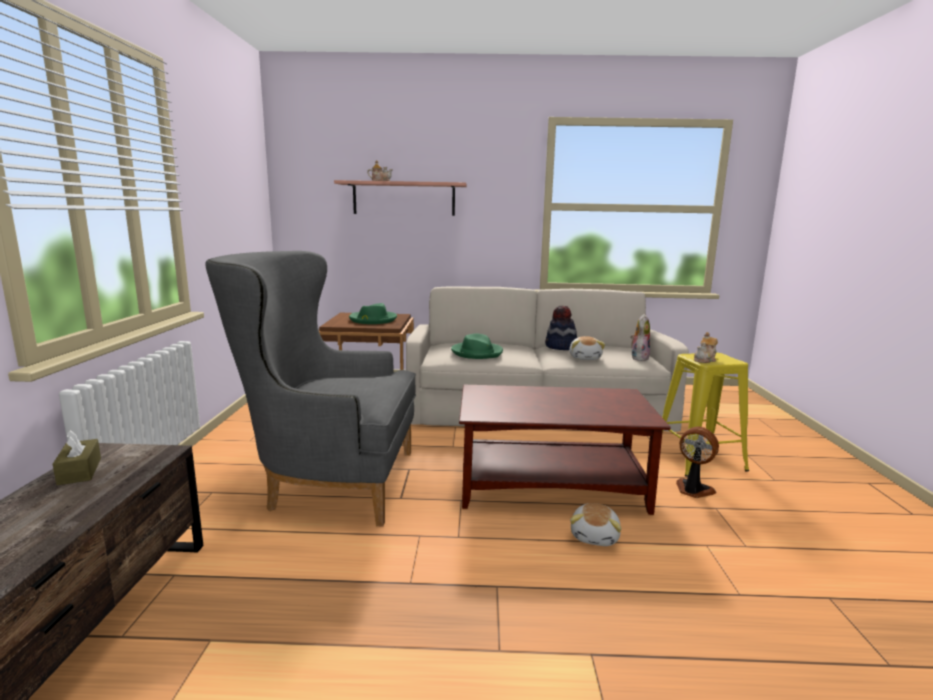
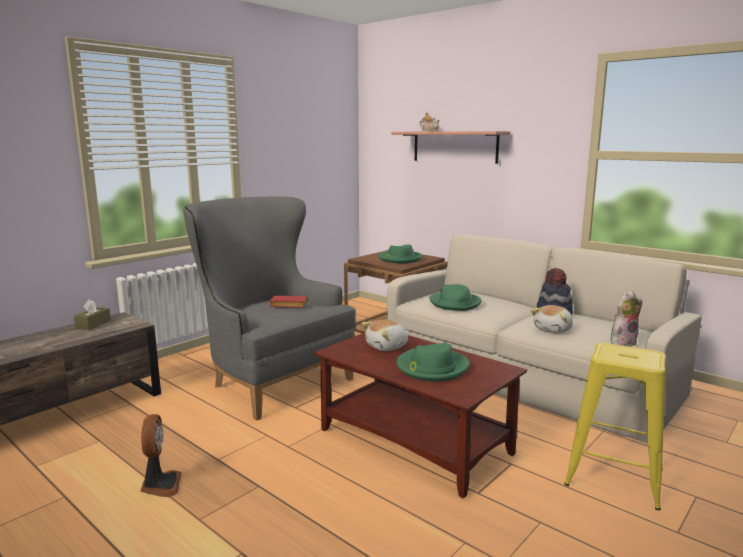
camera: 40 degrees right, 0 degrees up
plush toy [570,503,622,546] -> plush toy moved to [361,320,408,351]
fan [676,427,719,498] -> fan moved to [140,414,182,497]
teapot [694,332,718,363] -> none
none -> red book [269,296,307,308]
none -> green hat [396,343,469,381]

